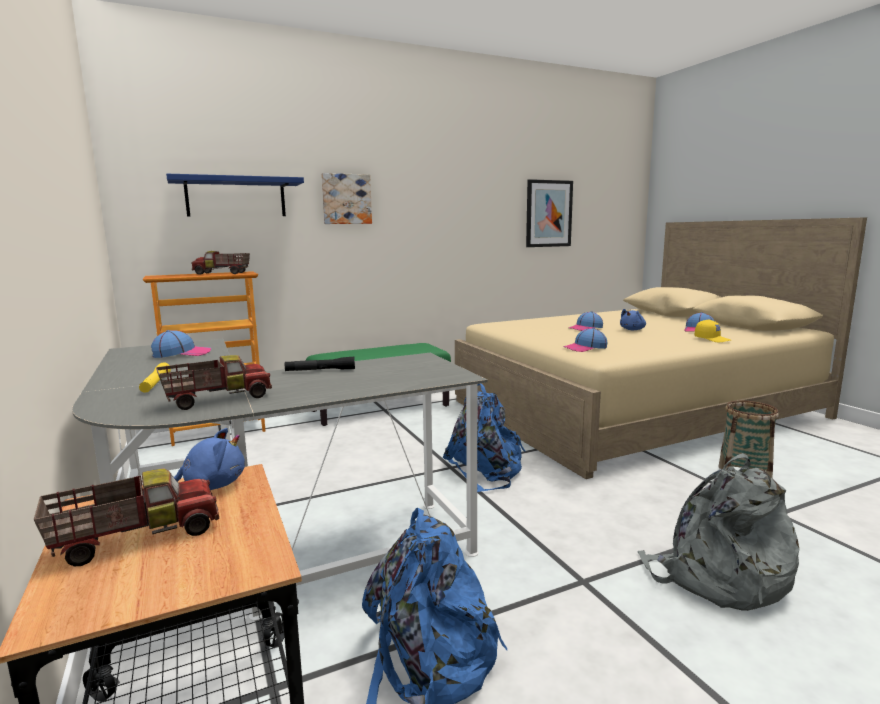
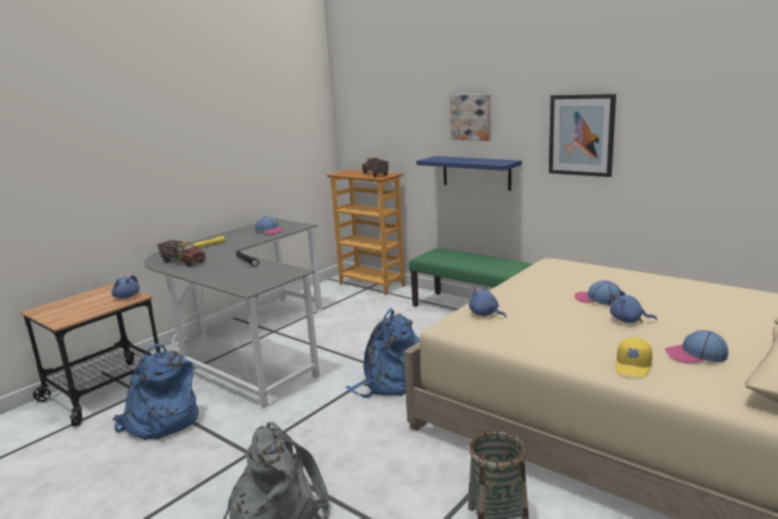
camera: 65 degrees right, 5 degrees up
toy truck [34,469,219,567] -> none
blue shelf [166,174,304,216] -> blue shelf moved to [416,156,522,191]
picture [526,179,573,247] -> picture moved to [549,94,616,177]
cap [563,328,607,352] -> blue plush toy [469,285,506,318]

